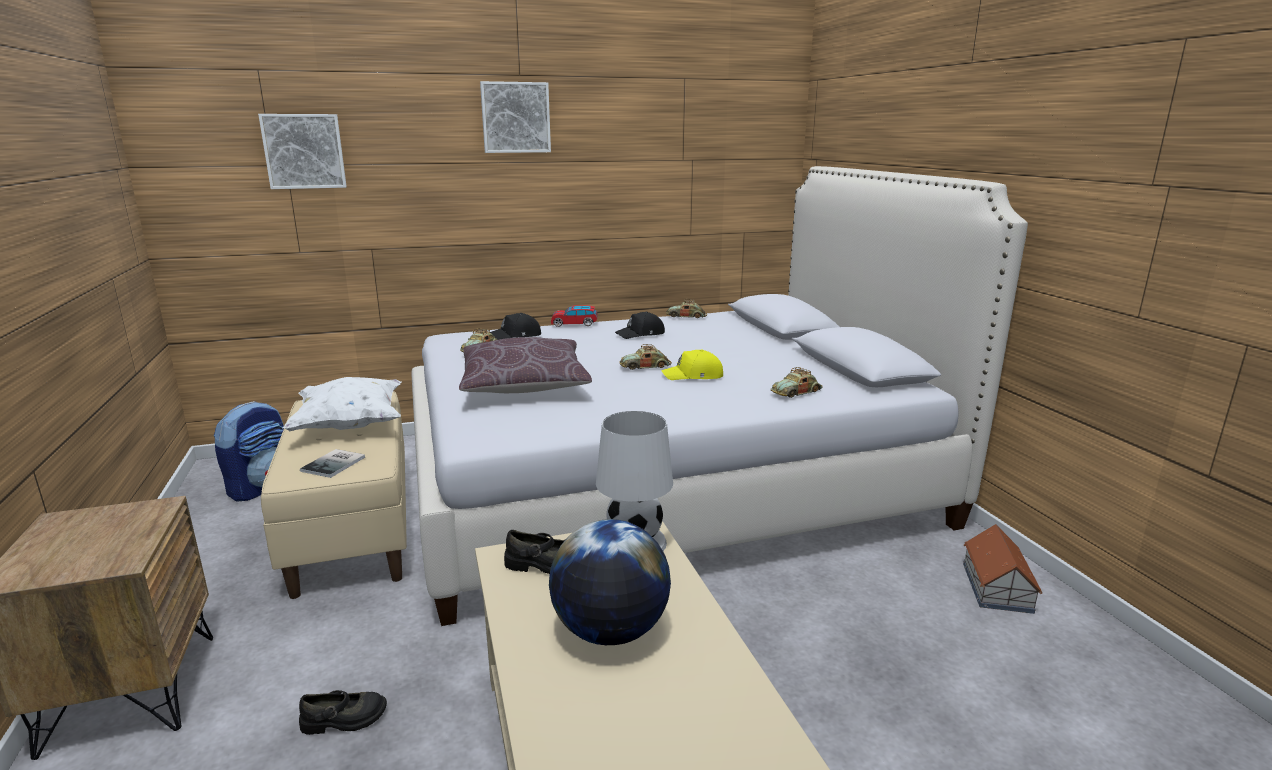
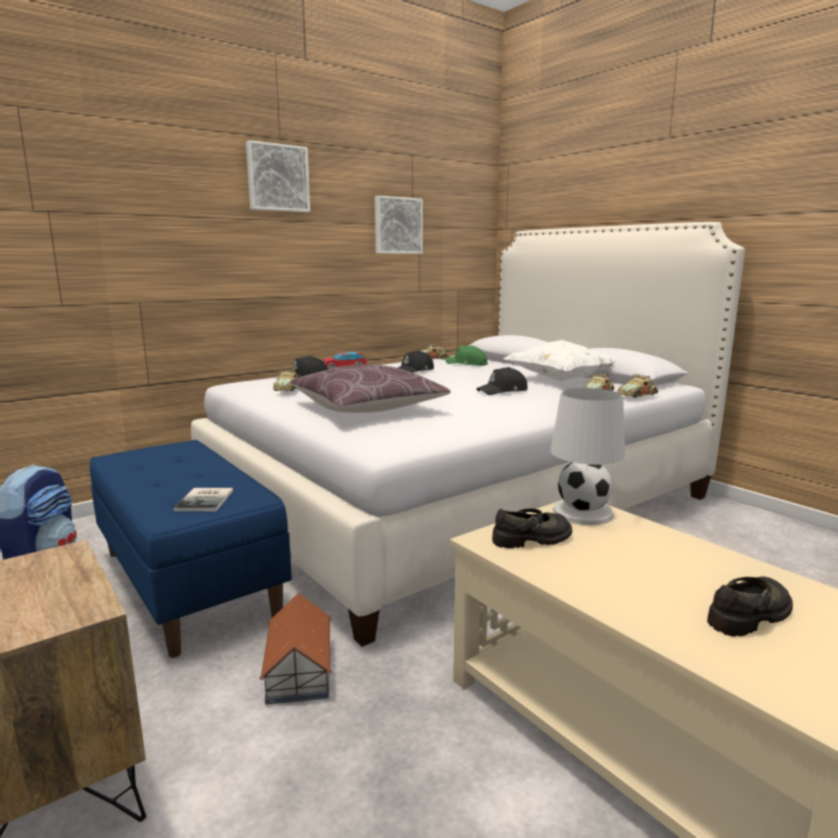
camera: 20 degrees left, 5 degrees down
picture [258,114,347,189] -> picture moved to [375,196,423,254]
beige bench [261,391,407,599] -> blue bench [90,440,292,658]
white pillow [282,377,402,431] -> white pillow moved to [503,340,616,381]
black shoe [299,690,387,735] -> black shoe moved to [707,576,793,637]
globe [549,519,671,645] -> none
toy car [619,344,672,370] -> toy car moved to [617,374,659,398]
yellow cap [661,350,723,380] -> black cap [477,367,527,395]
toy house [963,524,1042,614] -> toy house moved to [259,593,332,705]
none -> green cap [445,345,488,366]

